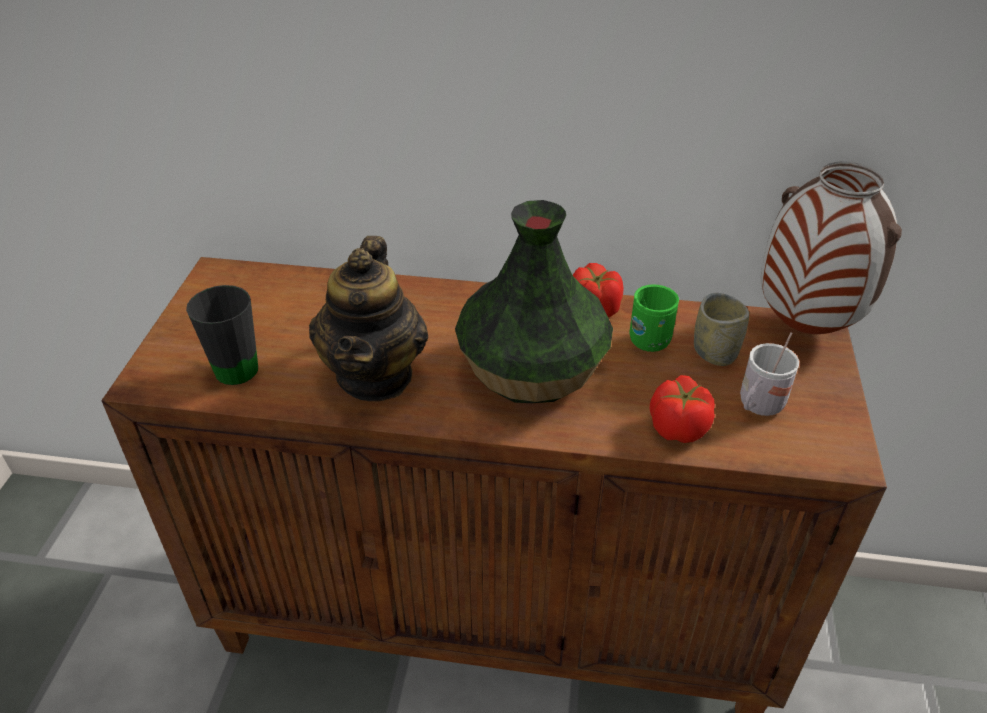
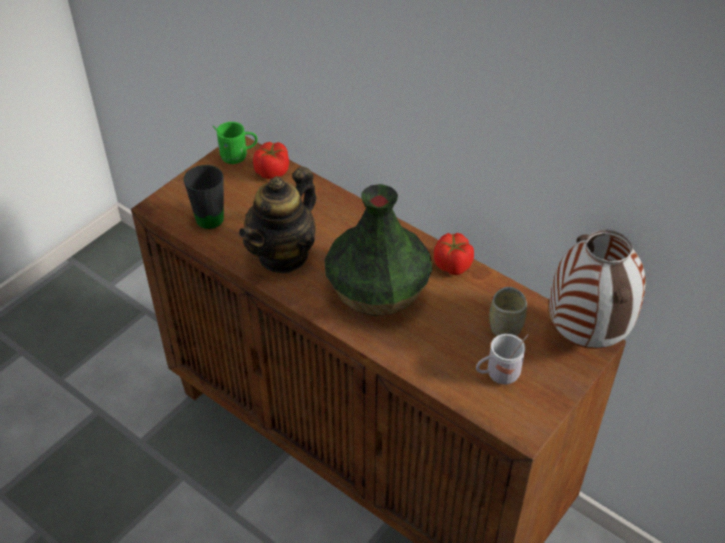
camera: 30 degrees right, 5 degrees up
green mug [630,284,679,352] -> green mug moved to [213,122,258,164]
tomato [650,375,715,443] -> tomato moved to [253,142,289,179]

